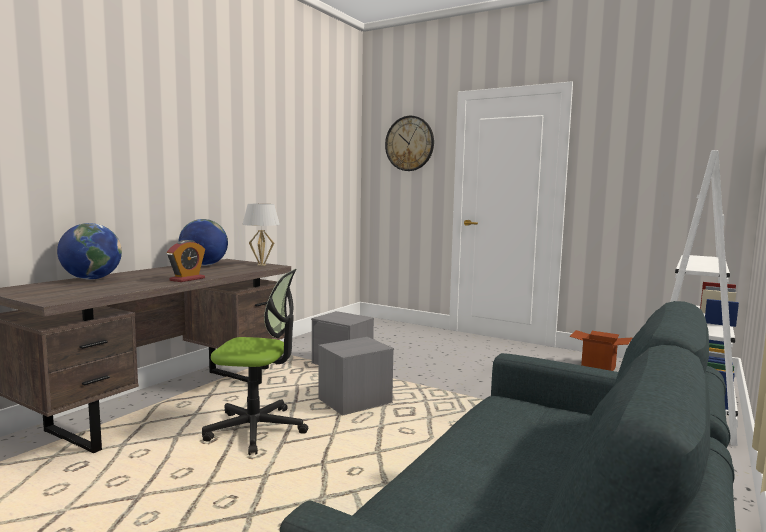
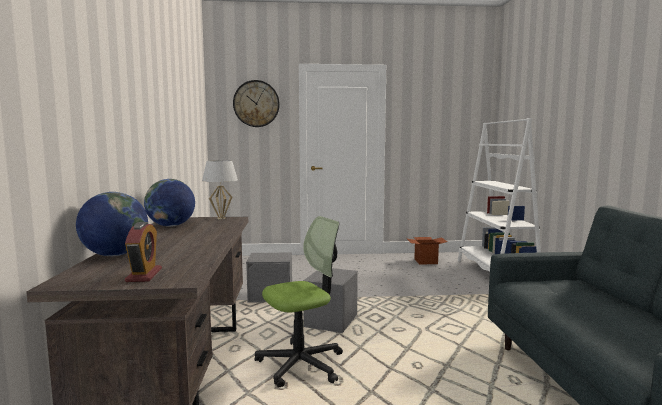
camera: 35 degrees left, 0 degrees up
alarm clock [167,240,205,282] -> alarm clock moved to [125,222,162,282]

